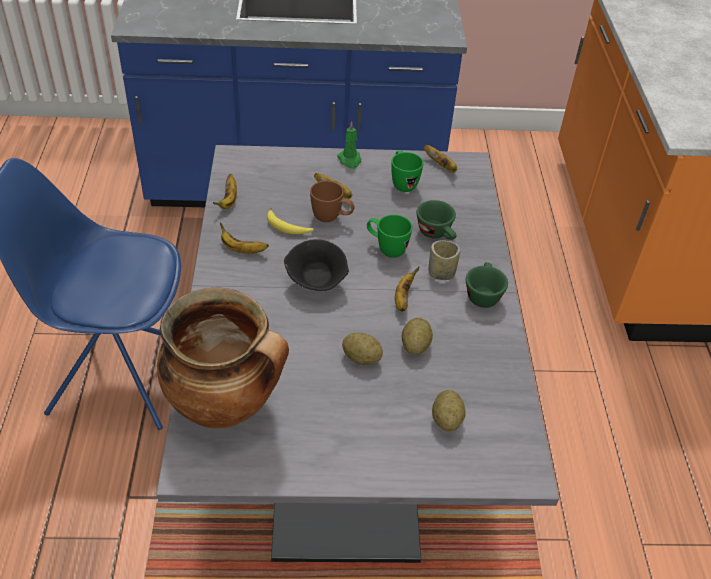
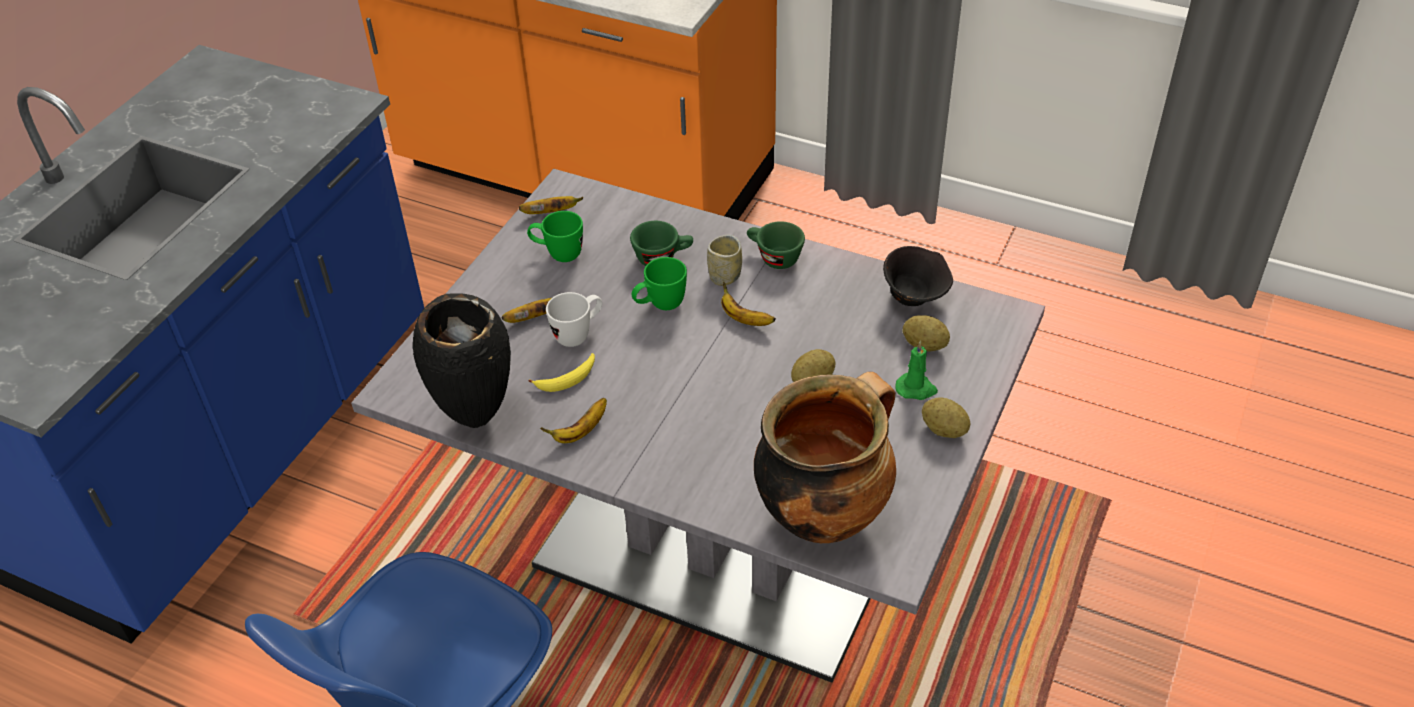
camera: 60 degrees left, 0 degrees up
banana [213,174,237,209] -> black vase [413,293,511,428]
black bowl [284,239,349,291] -> black bowl moved to [883,246,953,306]
brown mug [310,181,355,222] -> white mug [546,292,602,347]
green candle [337,121,361,169] -> green candle moved to [895,340,938,400]
potato [402,318,433,355] -> potato moved to [922,397,971,438]

